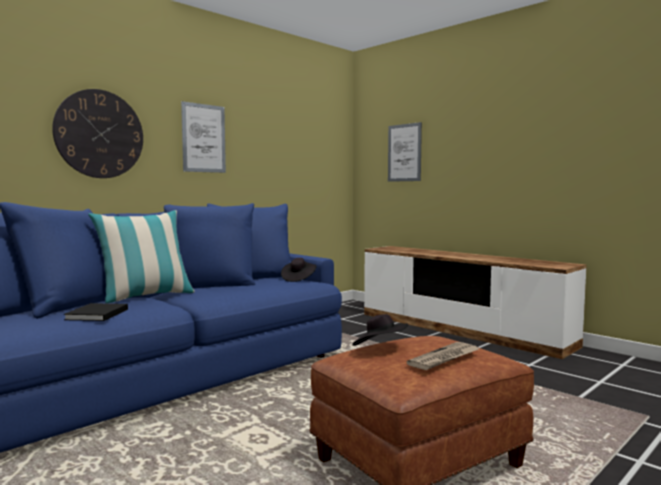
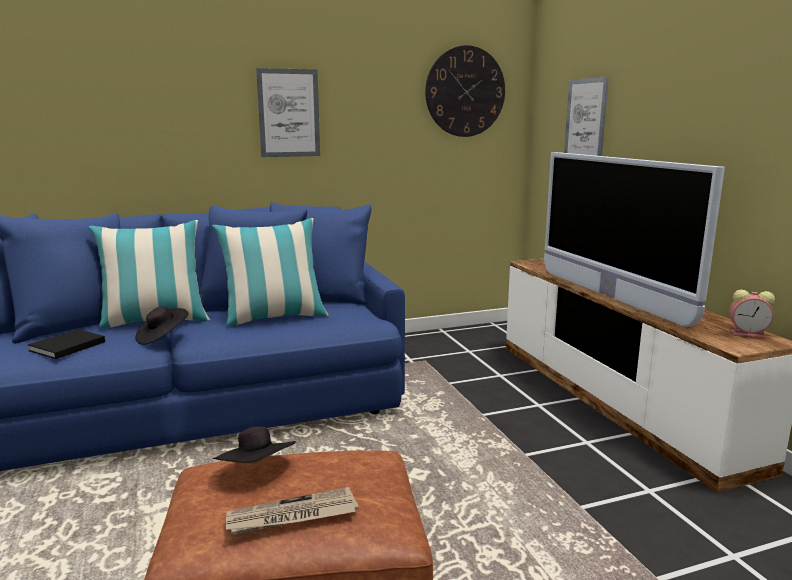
camera: 25 degrees right, 10 degrees up
wall clock [52,89,143,178] -> wall clock moved to [425,45,505,137]
black hat [281,258,317,282] -> black hat moved to [135,306,189,345]
none -> pillow [212,218,328,326]
none -> television [544,152,725,327]
none -> alarm clock [729,290,775,338]

